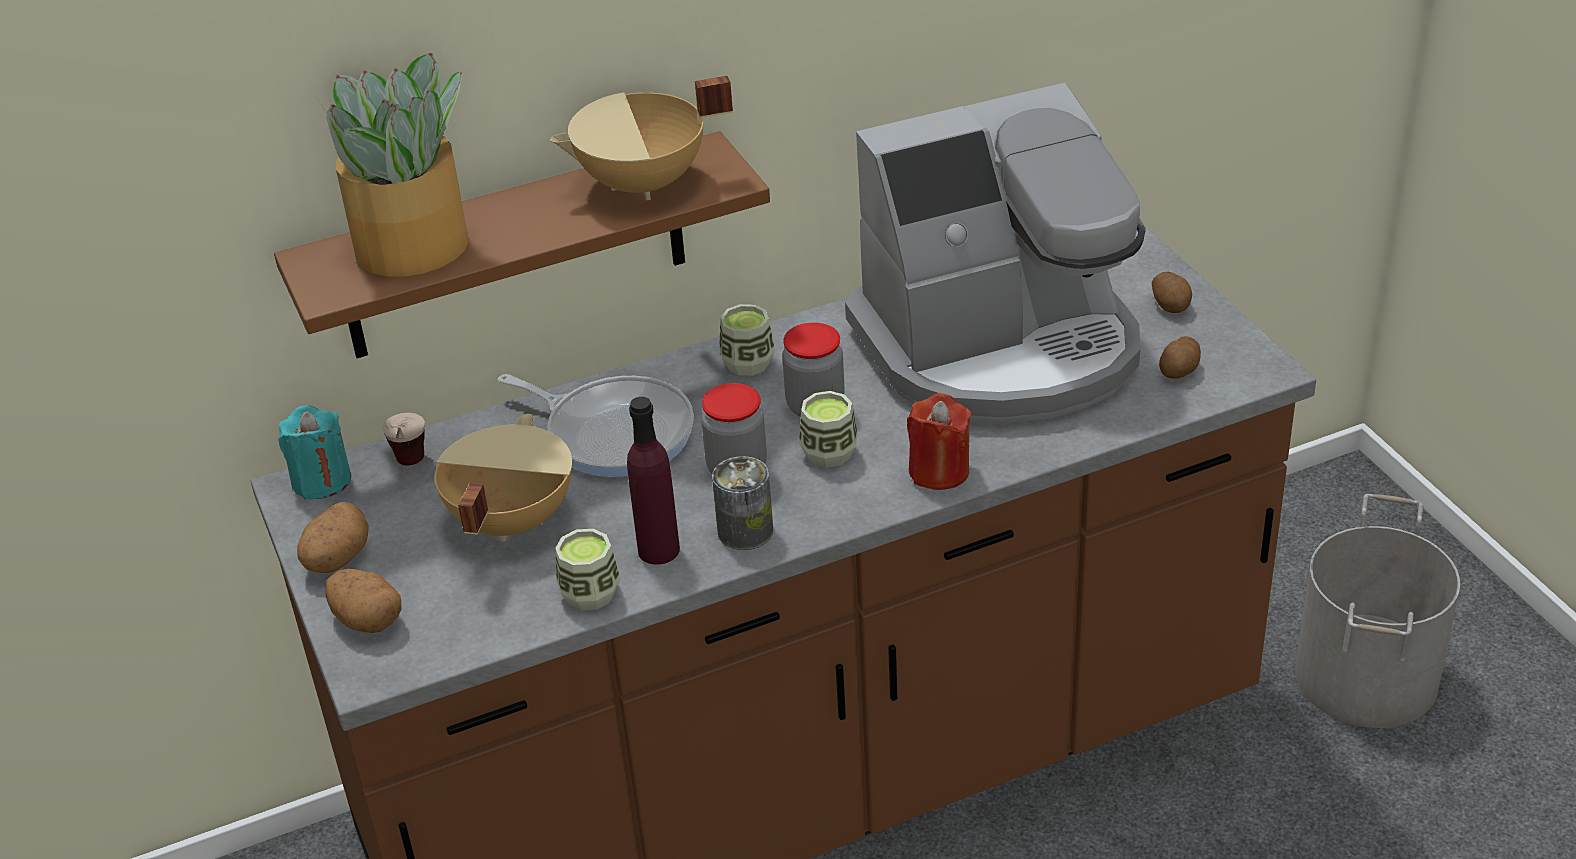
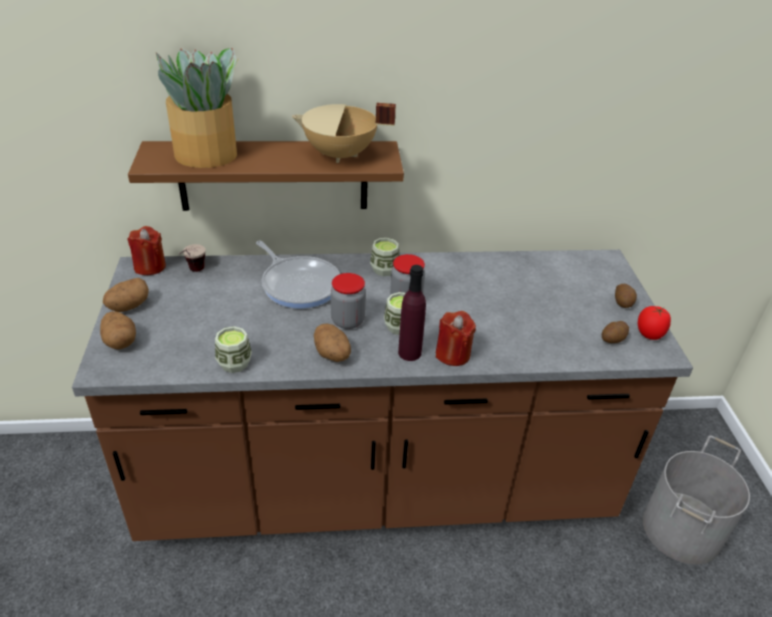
camera: 15 degrees right, 0 degrees up
turquoise candle [278,406,351,500] -> red candle [128,226,166,275]
beige cooking pot [435,414,572,541] -> none
purple bottle [627,397,680,565] -> purple bottle moved to [398,265,426,361]
can [712,456,773,550] -> potato [314,323,351,362]
coffee machine [845,83,1146,423] -> none
none -> tomato [638,306,671,340]

